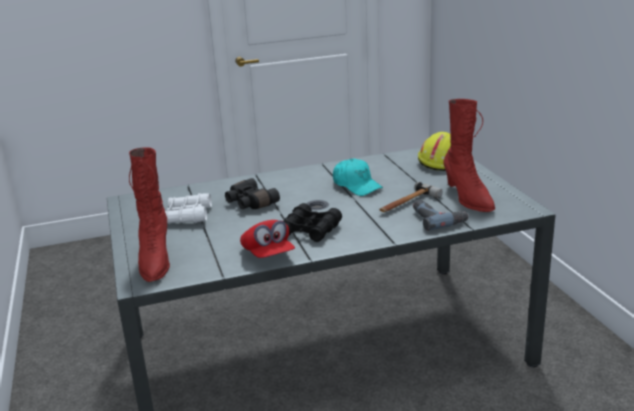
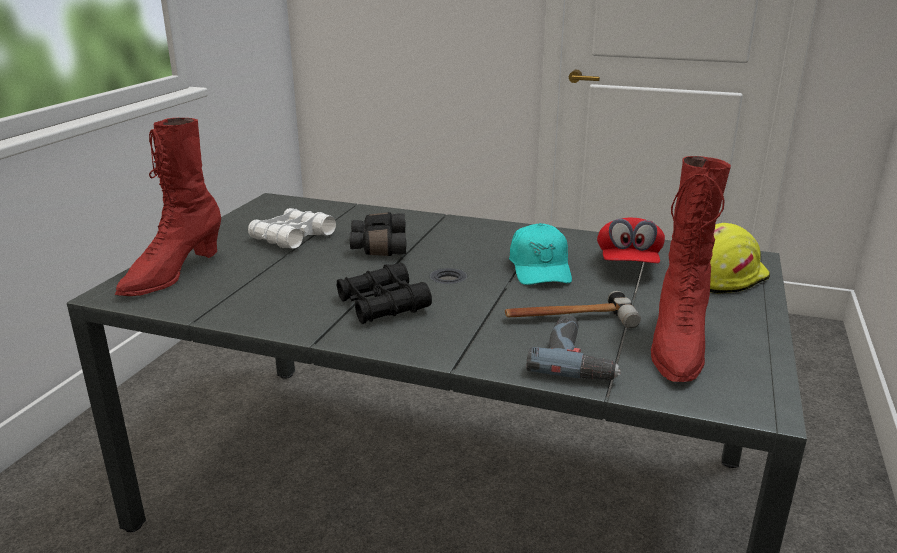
camera: 35 degrees right, 0 degrees up
red cap [240,220,295,258] -> red cap moved to [597,218,665,263]

